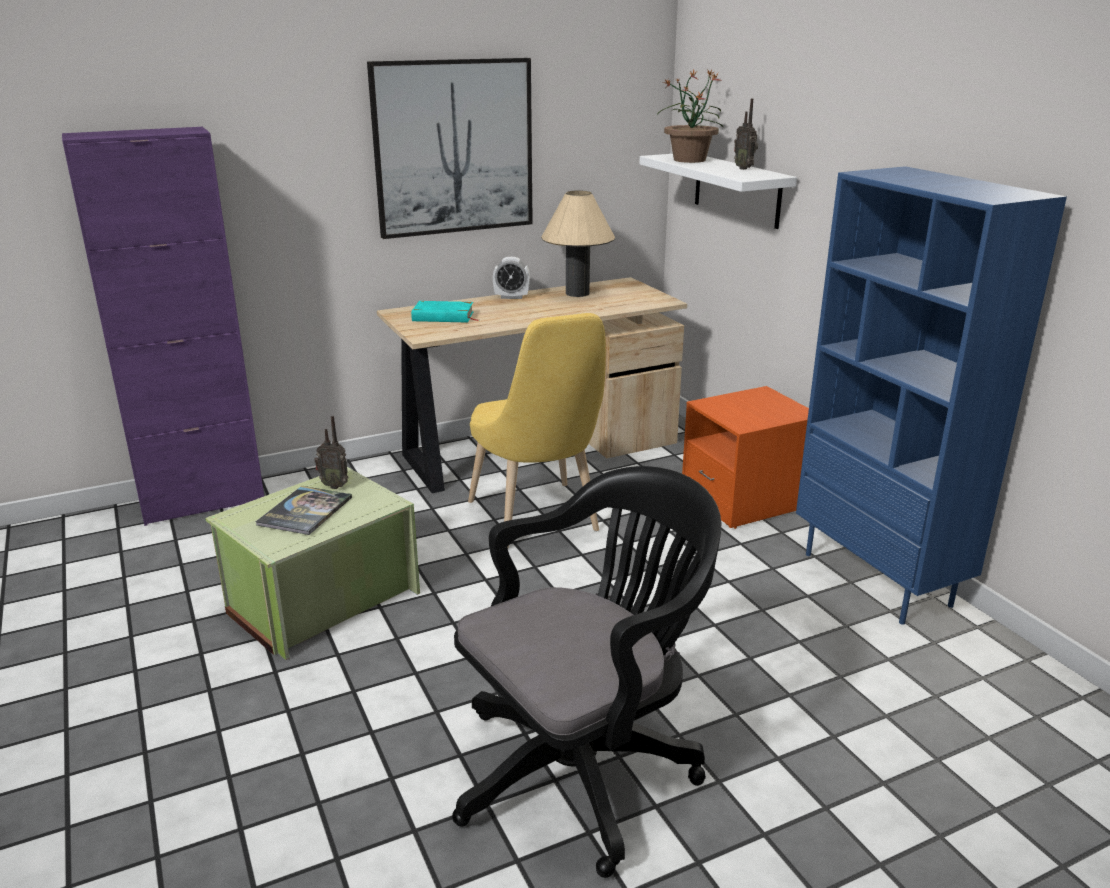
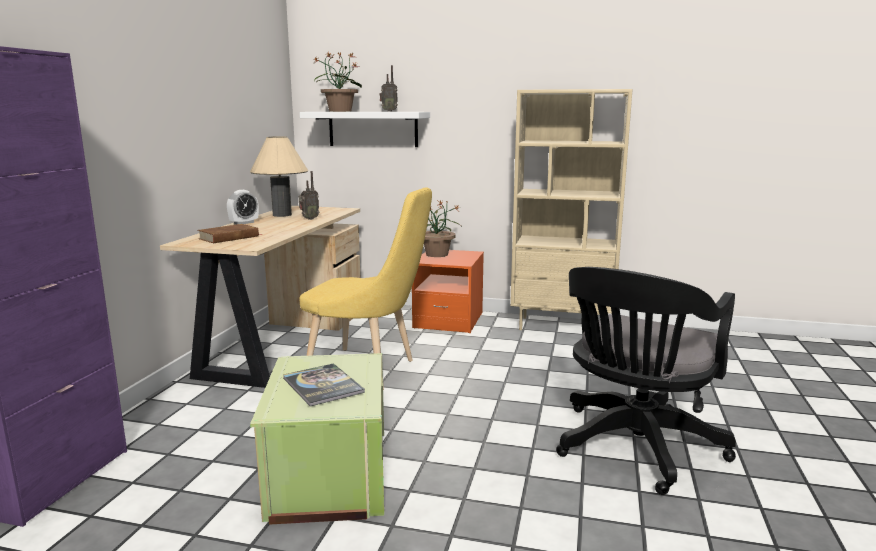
camera: 50 degrees left, 10 degrees down
radio [314,416,349,489] -> radio moved to [299,171,319,220]
picture [367,58,533,239] -> none
turquoise book [411,301,479,323] -> brown book [197,224,263,243]
black office chair [452,466,721,878] -> black office chair turned 150 degrees counterclockwise [556,267,736,495]
blue bookcase [796,166,1067,625] -> beige bookcase [510,89,633,330]
none -> potted plant [424,200,462,257]

